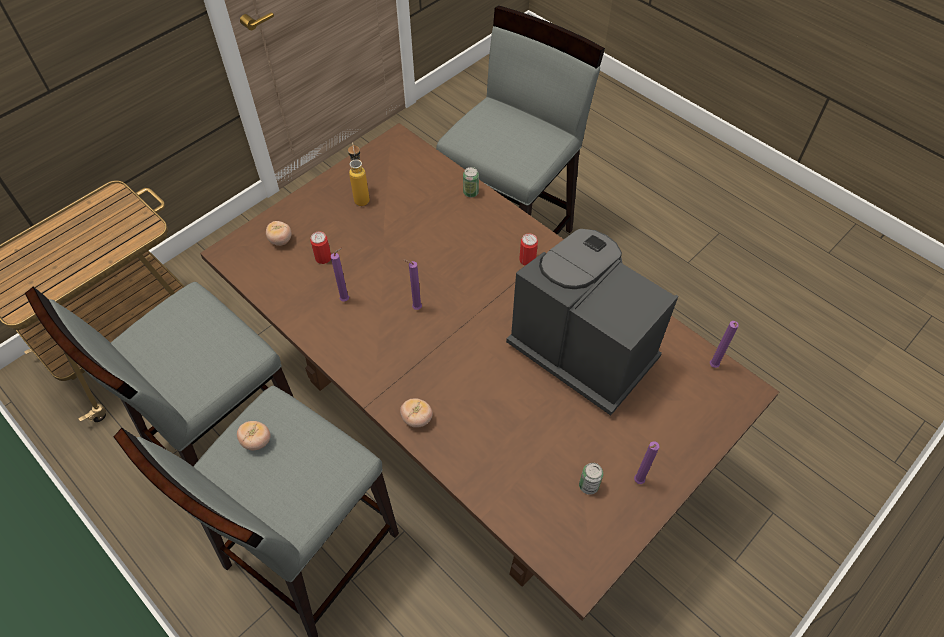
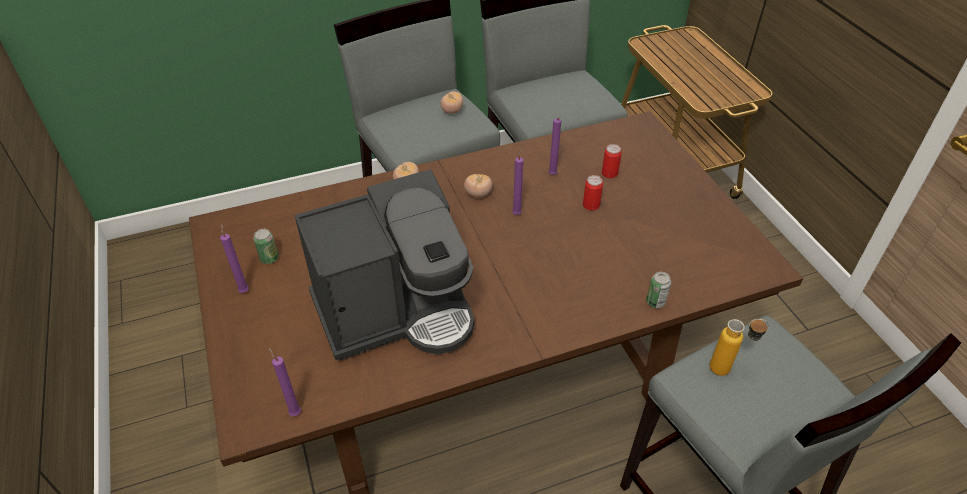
camera: 115 degrees right, 10 degrees down
tomato [266,221,292,246] -> tomato moved to [464,174,492,198]
bottle [348,142,370,206] -> bottle moved to [710,319,769,376]
can [519,233,538,265] -> can moved to [583,175,603,211]

